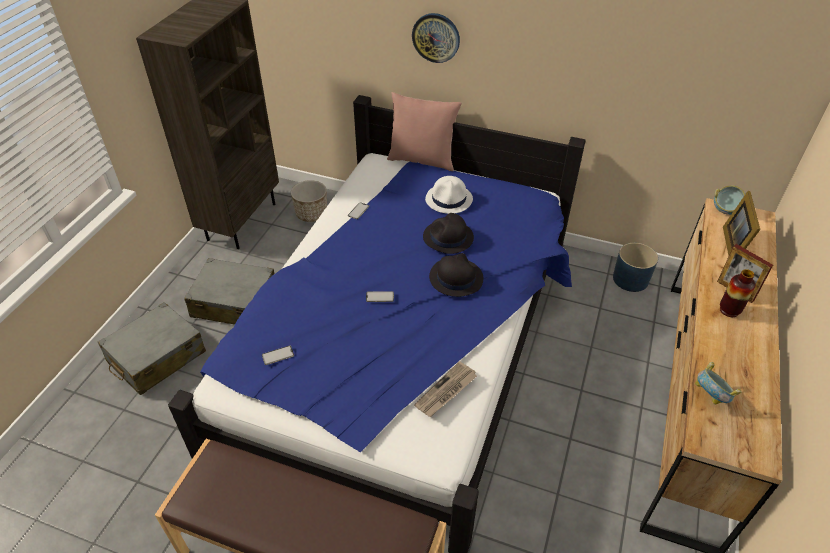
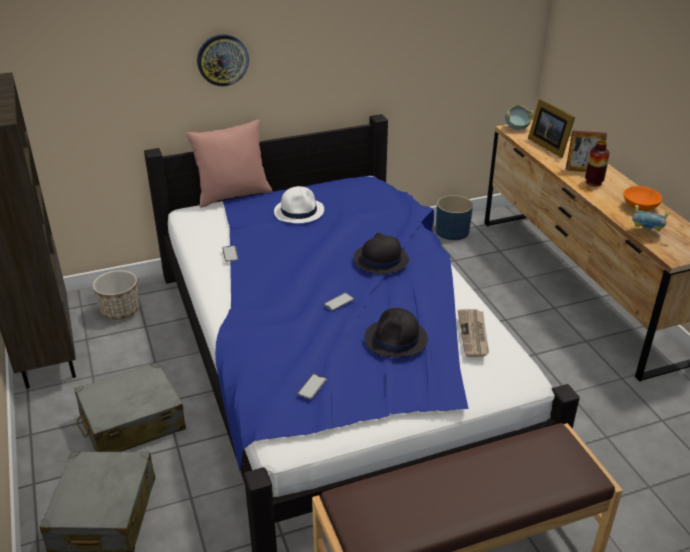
camera: 40 degrees left, 10 degrees down
black hat [423,213,474,254] -> black hat moved to [364,308,428,357]
none -> orange bowl [623,186,662,210]

